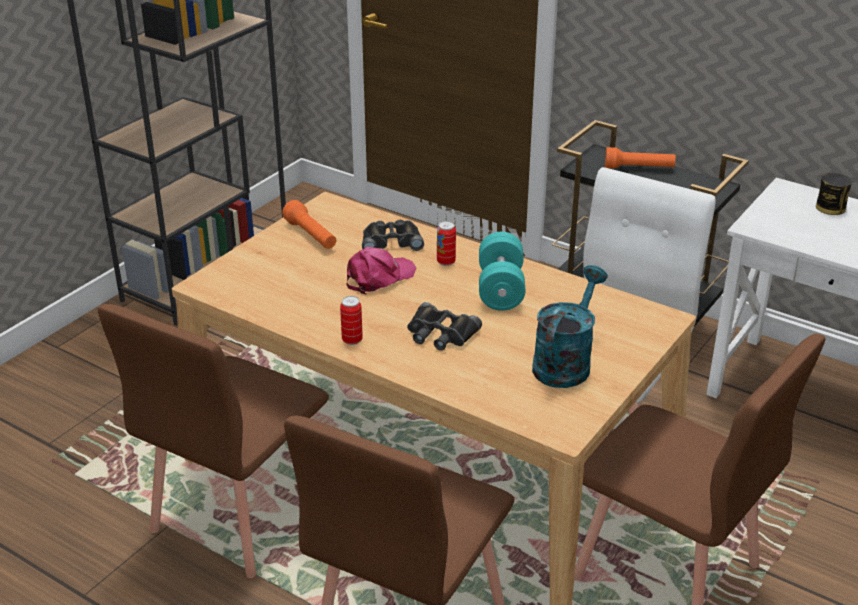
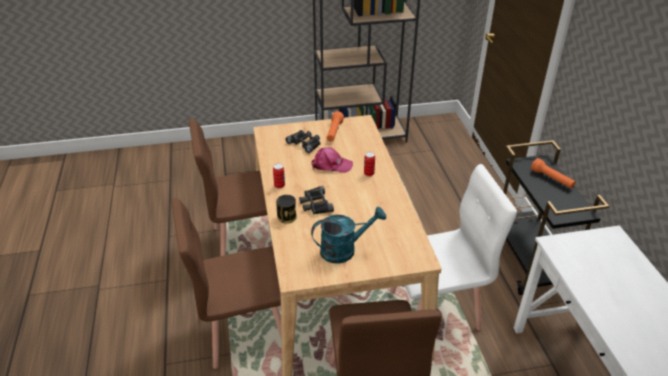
camera: 45 degrees right, 5 degrees up
black binoculars [362,220,424,251] -> black binoculars moved to [285,130,321,153]
turquoise dumbbell [479,232,525,311] -> none
can [816,173,852,215] -> can moved to [276,195,297,223]

